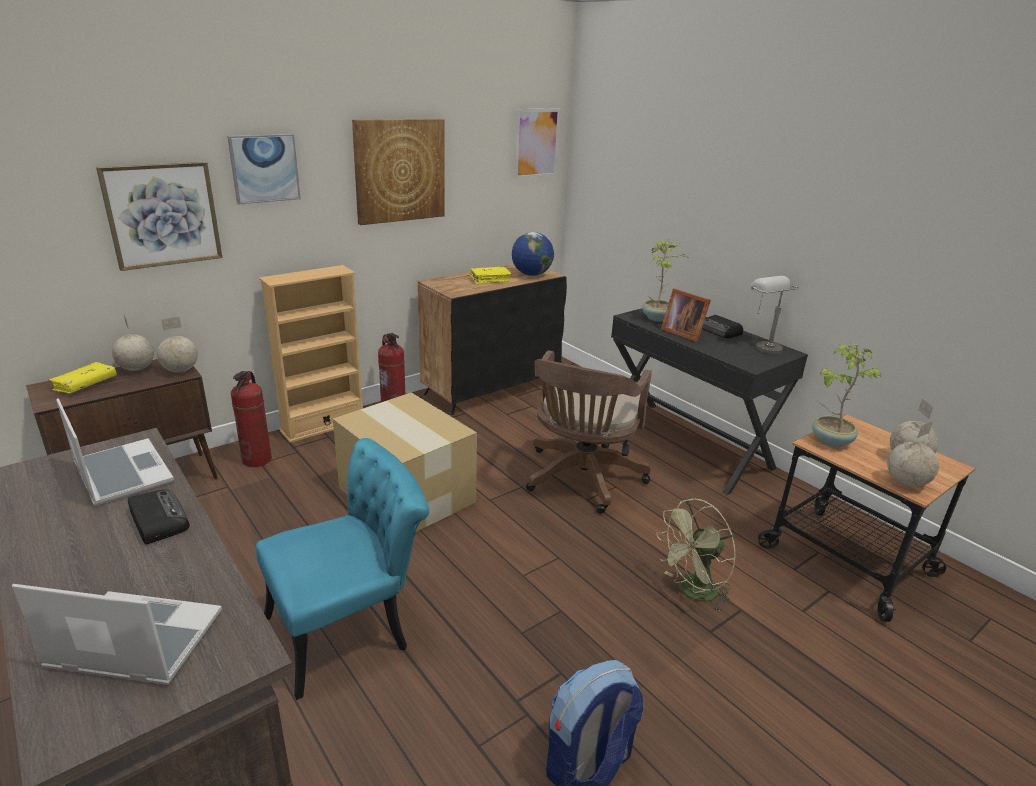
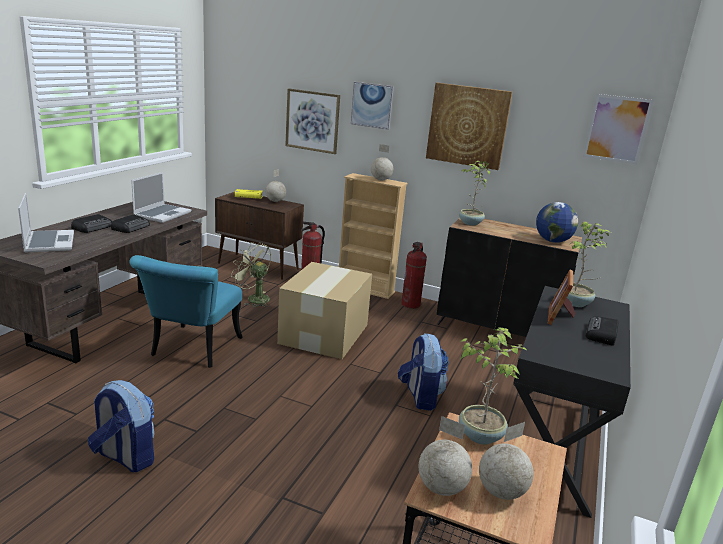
camera: 60 degrees right, 5 degrees down
globe [157,316,198,372] -> globe moved to [371,144,393,180]
turquoise chair [256,438,429,700] -> turquoise chair turned 75 degrees clockwise [129,255,243,368]
yellow book [470,267,512,284] -> none
brown office chair [526,350,652,514] -> backpack [398,333,449,411]
green fan [656,499,736,612] -> green fan moved to [231,242,271,307]
grey table lamp [749,276,799,354] -> none
none -> radio [71,214,112,233]
none -> potted plant [459,161,490,226]

